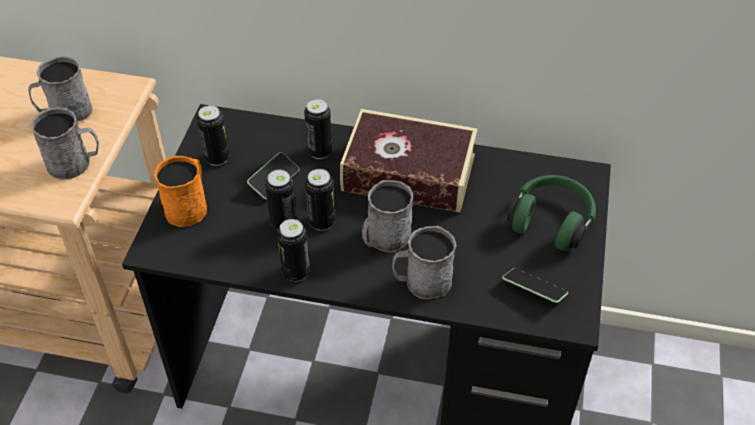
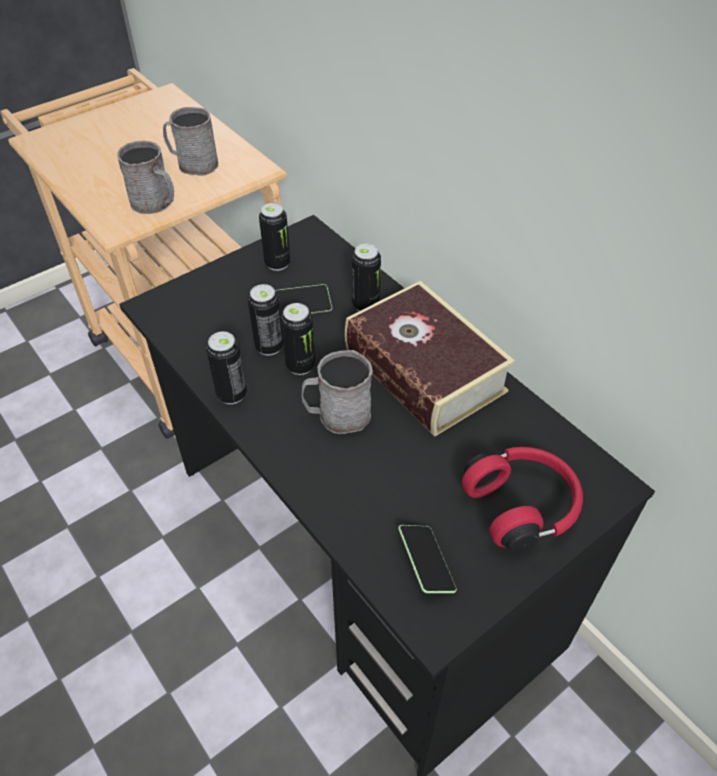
camera: 40 degrees right, 0 degrees up
orange mug [154,156,207,227] -> none
grey mug [392,226,457,299] -> none
green headphones [507,175,596,251] -> red headphones [462,447,583,552]

